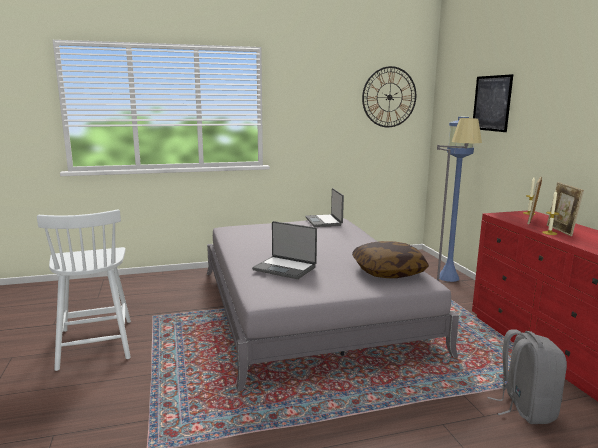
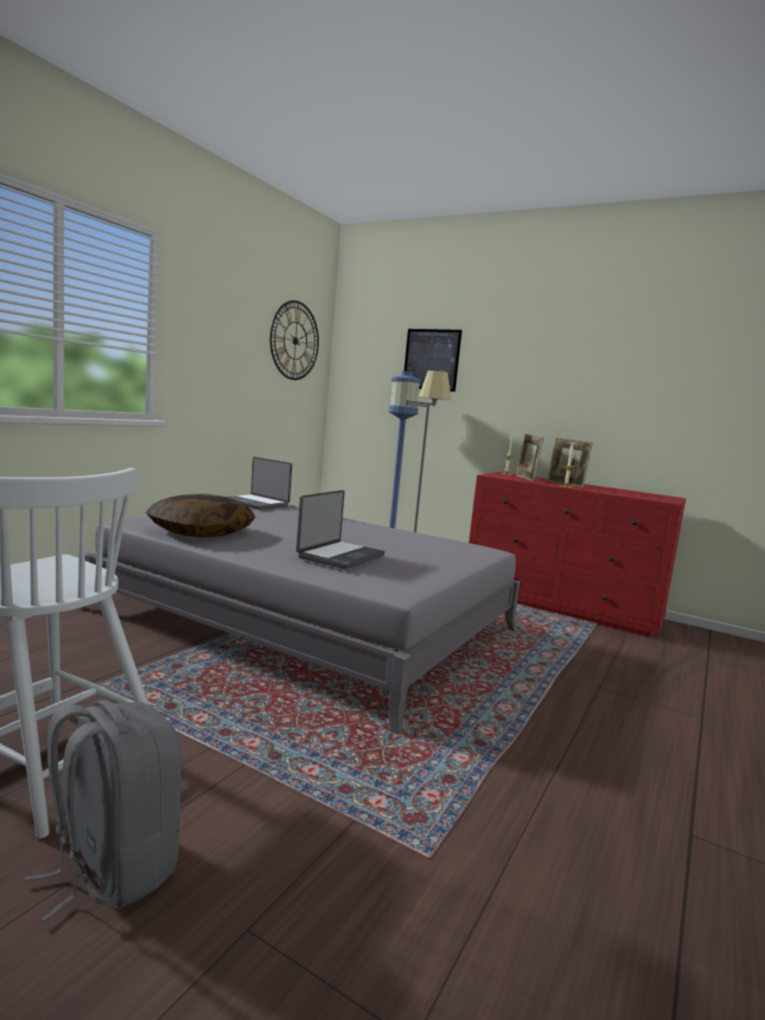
camera: 45 degrees left, 5 degrees down
laptop [252,221,317,279] -> laptop turned 45 degrees counterclockwise [296,490,385,569]
pillow [352,241,429,278] -> pillow moved to [146,494,255,537]
grey backpack [488,329,567,424] -> grey backpack moved to [24,700,182,922]

